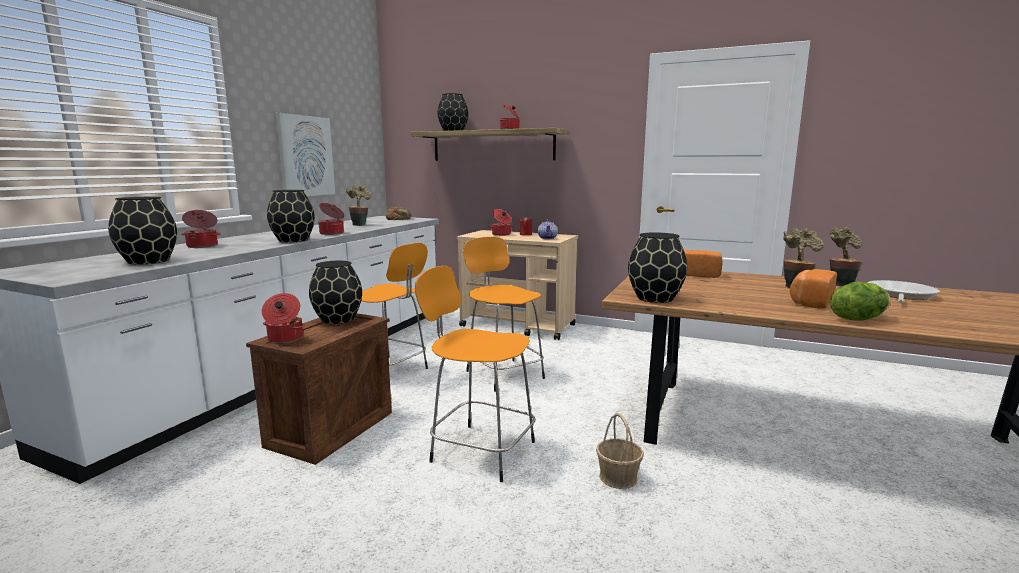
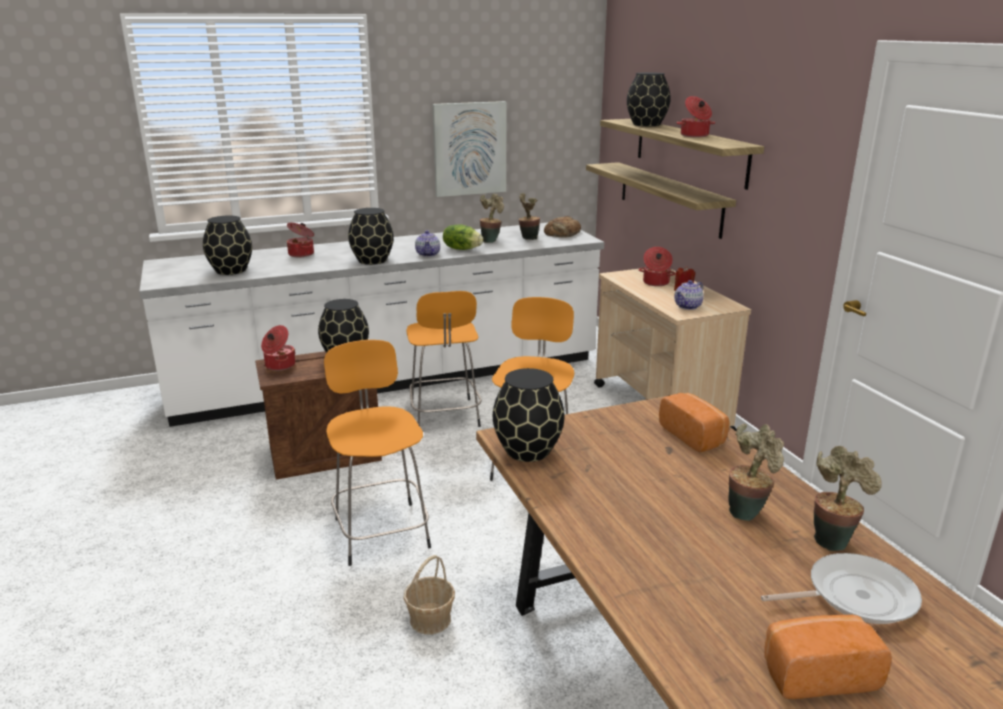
camera: 45 degrees right, 10 degrees up
cooking pot [318,203,344,235] -> teapot [415,230,440,257]
bread [790,269,837,309] -> bread moved to [764,615,892,699]
lettuce [830,282,890,321] -> lettuce moved to [443,225,483,250]
none -> potted plant [519,193,540,240]
none -> shelf [586,162,736,239]

